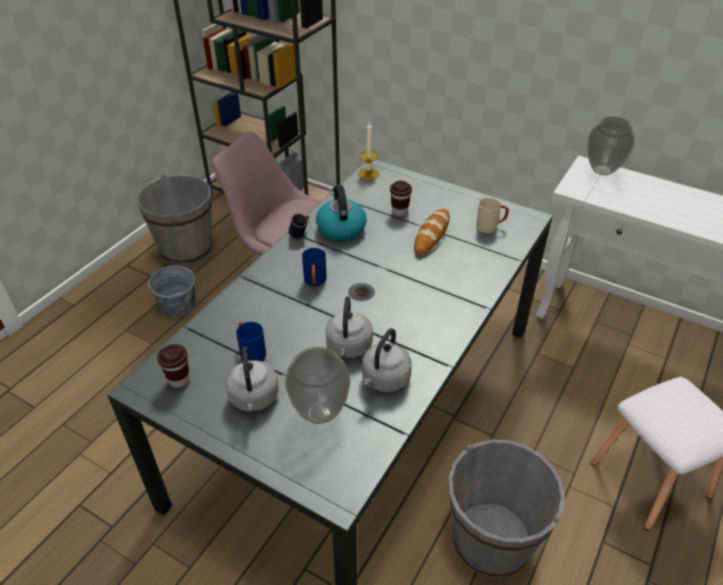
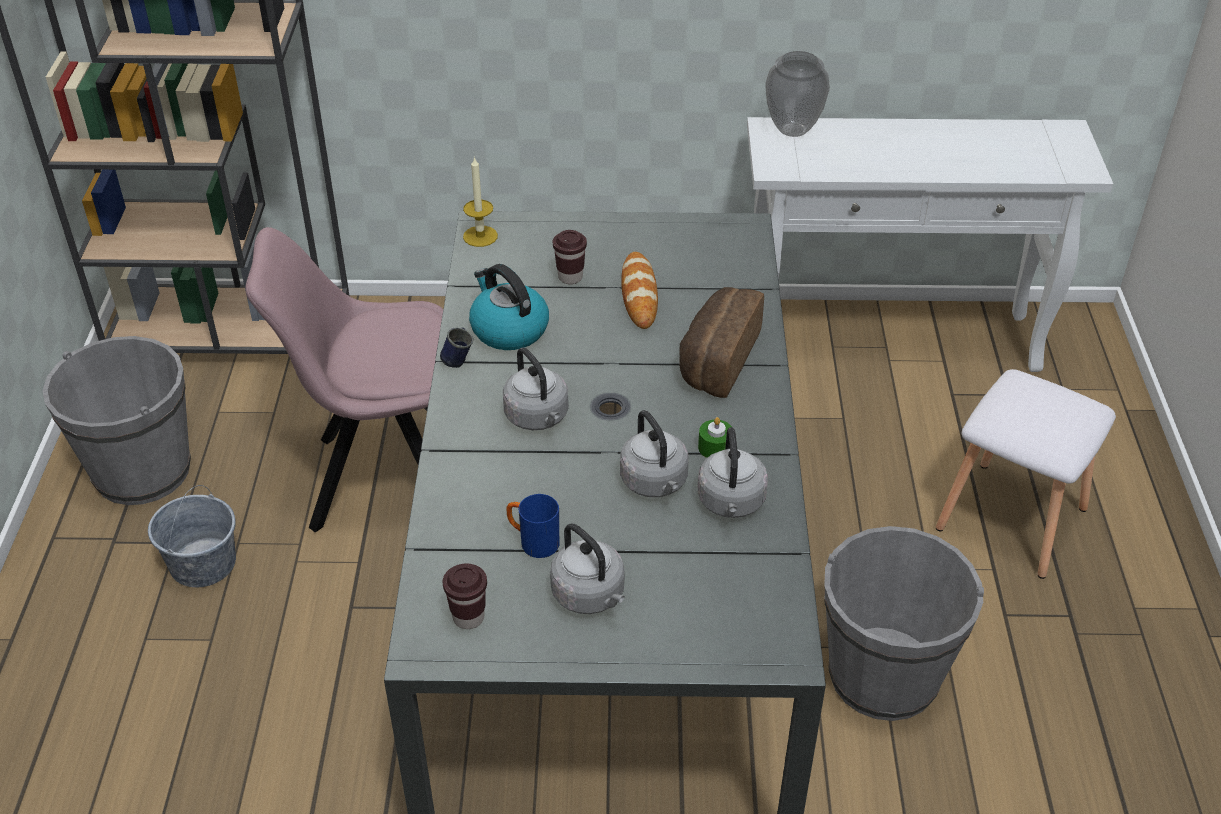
camera: 30 degrees left, 0 degrees up
vase [285,347,351,424] -> none
blue mug [302,248,327,286] -> grey kettle [503,347,568,430]
beige mug [476,198,509,233] -> none
none -> bread [679,287,764,398]
none -> green candle [698,417,732,458]

